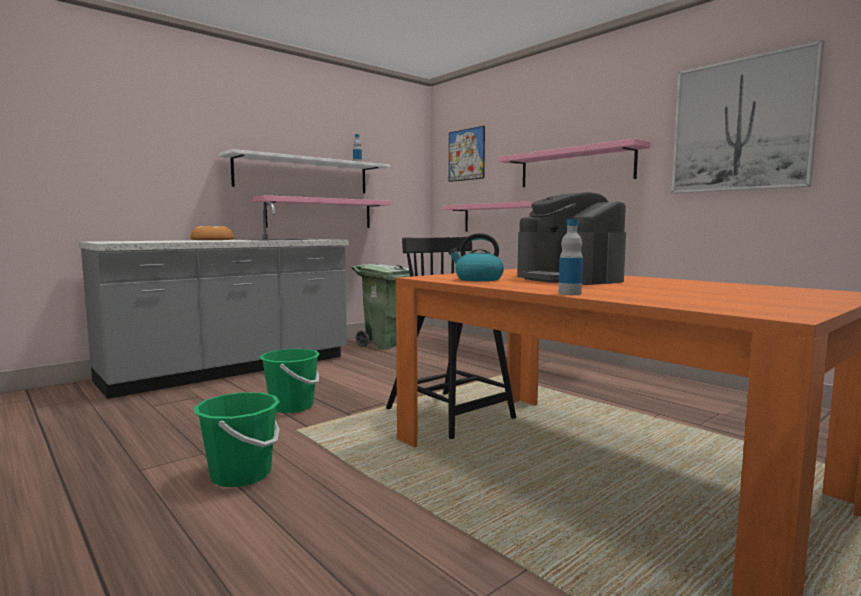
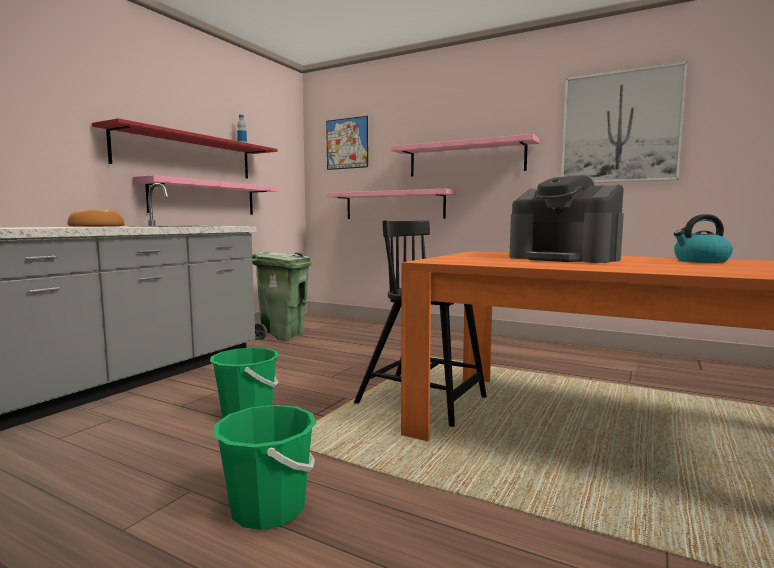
camera: 20 degrees left, 0 degrees up
white shelf [218,149,390,194] -> red shelf [92,118,278,178]
kettle [449,233,504,281] -> kettle moved to [674,214,733,263]
bottle [559,219,583,295] -> none

